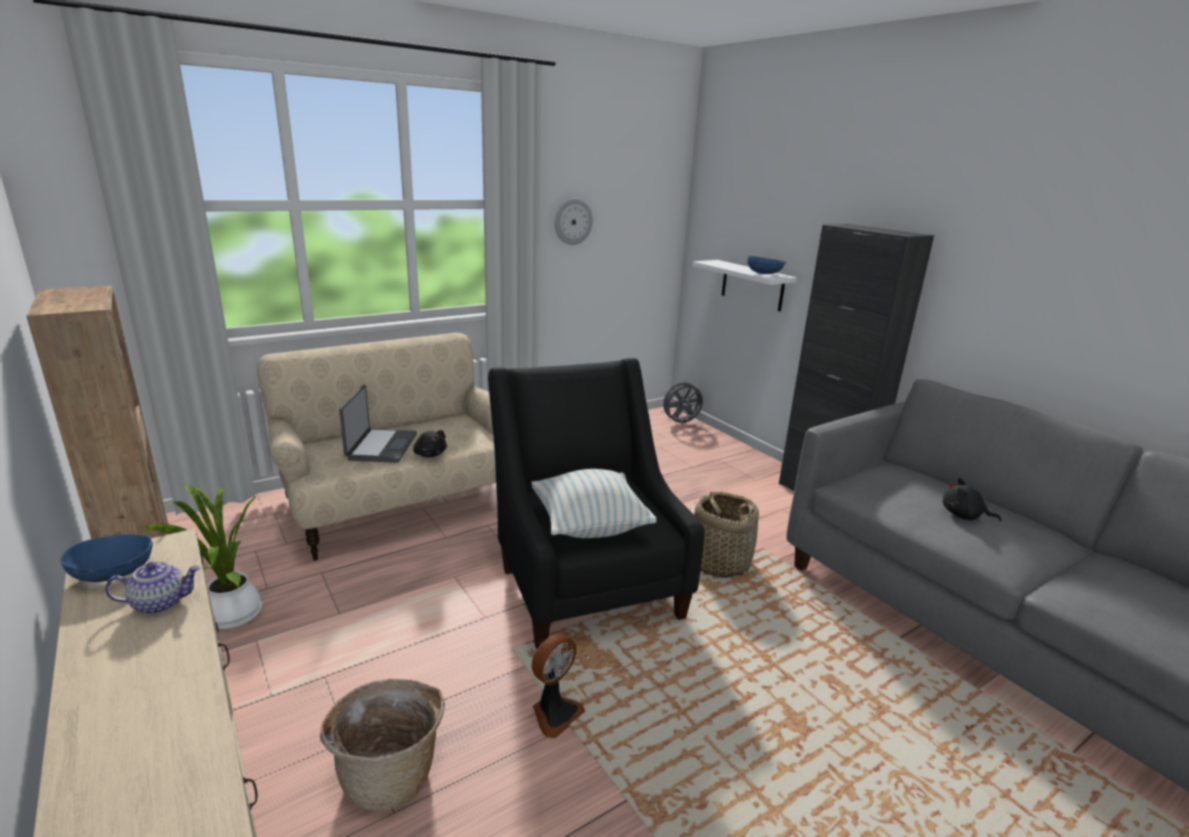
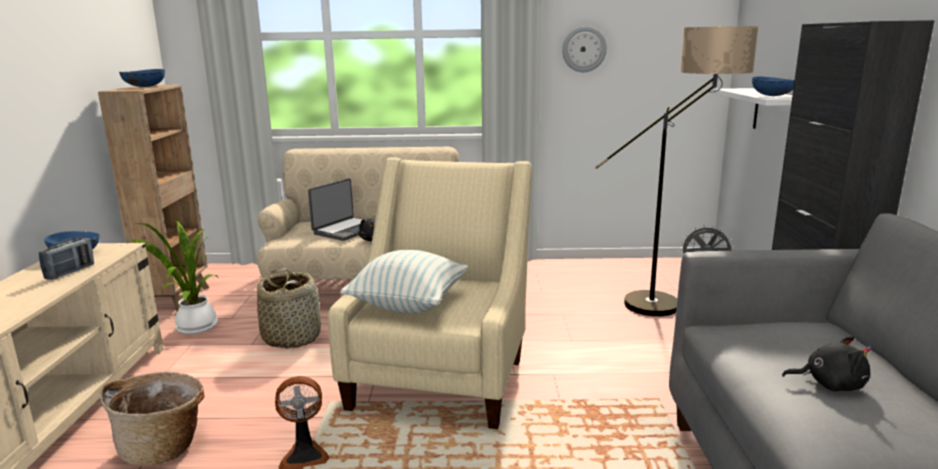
camera: 35 degrees right, 5 degrees down
teapot [105,562,201,614] -> radio [39,238,94,280]
black armchair [488,358,705,649] -> beige armchair [328,157,532,429]
basket [694,491,759,578] -> basket moved to [257,268,321,349]
black plush toy [943,478,1001,522] -> black plush toy turned 135 degrees clockwise [782,336,871,391]
none -> blue bowl [119,69,165,87]
none -> floor lamp [595,26,759,316]

